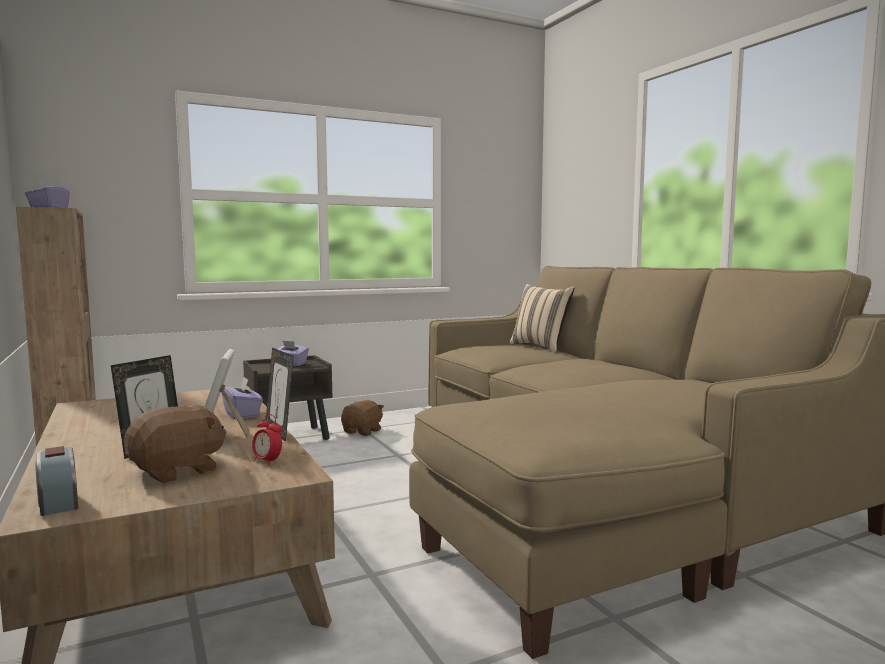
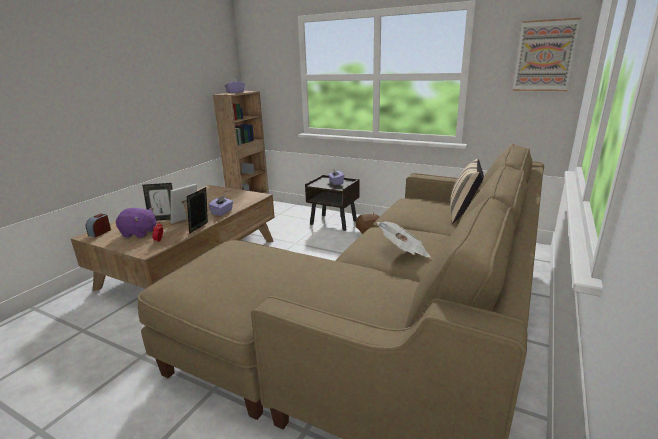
camera: 55 degrees right, 15 degrees up
brown plush toy [124,405,226,483] -> purple plush toy [116,208,156,238]
none -> newspaper [377,222,431,257]
none -> picture [513,18,581,91]

